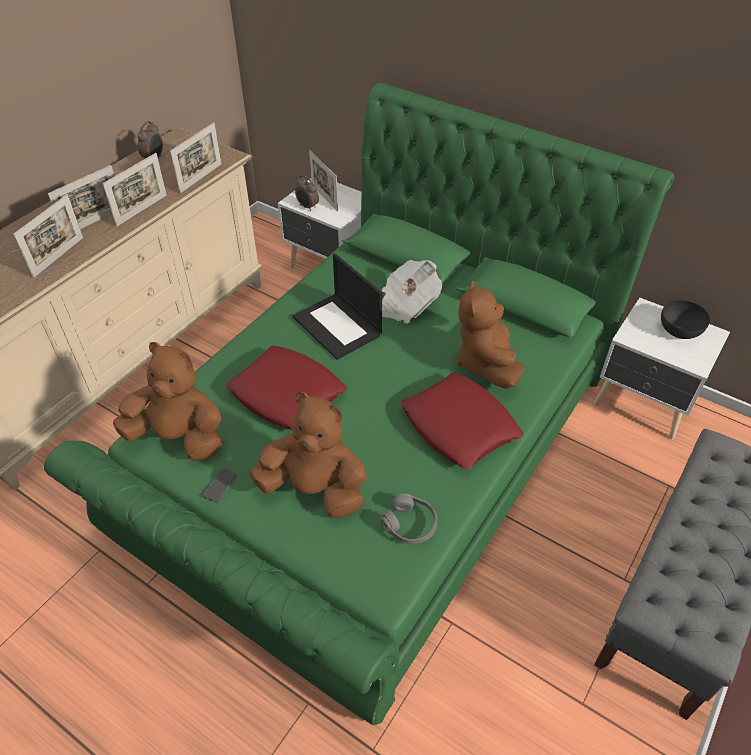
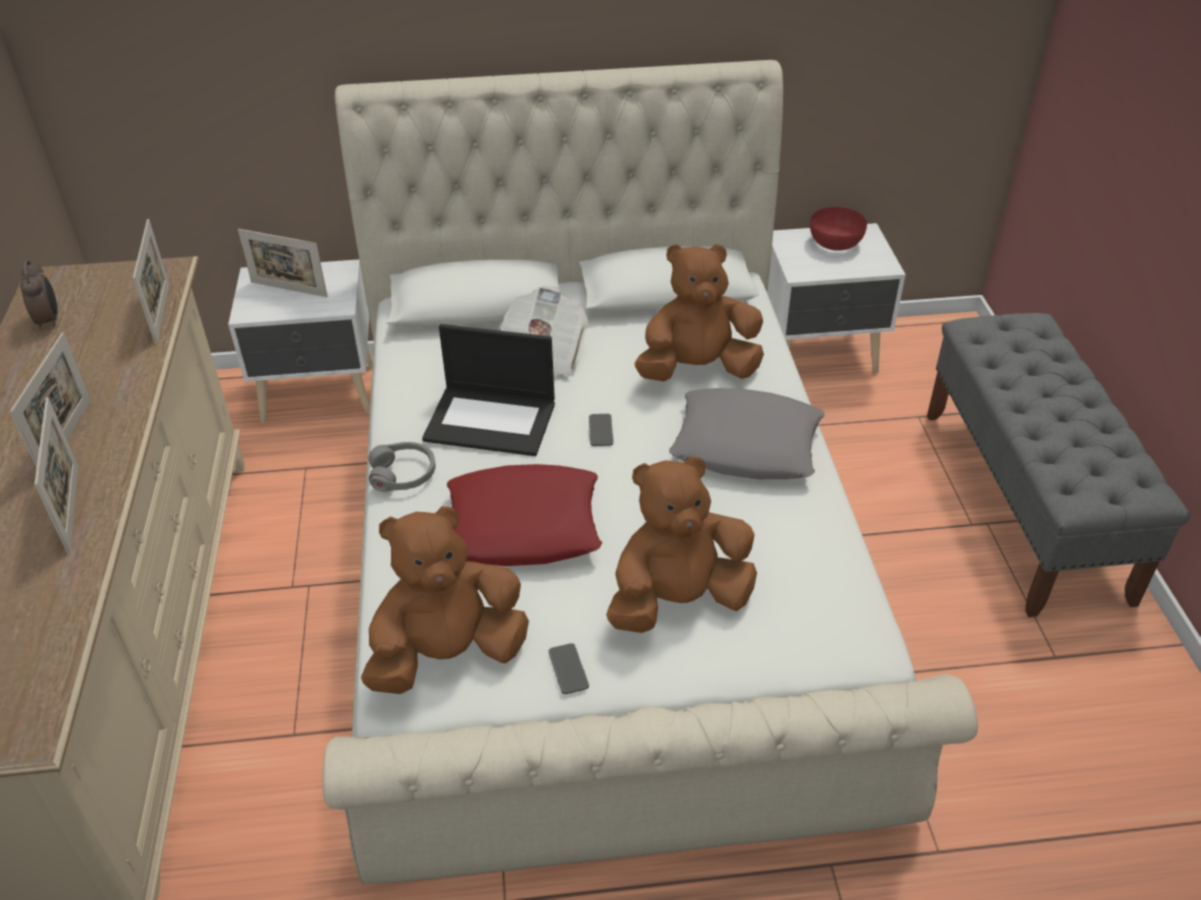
camera: 40 degrees left, 5 degrees down
green bed [44,83,675,725] -> beige bed [322,60,978,885]
picture frame [103,153,167,227] -> none
alarm clock [295,175,319,211] -> none
grey headphones [381,493,438,544] -> grey headphones moved to [369,442,435,492]
red pillow [401,372,524,469] -> grey pillow [669,388,825,479]
brown plush toy [457,280,524,389] -> brown plush toy turned 120 degrees clockwise [634,244,764,382]
black bowl [661,300,710,339] -> red bowl [810,207,867,251]
none -> phone [589,414,613,446]

